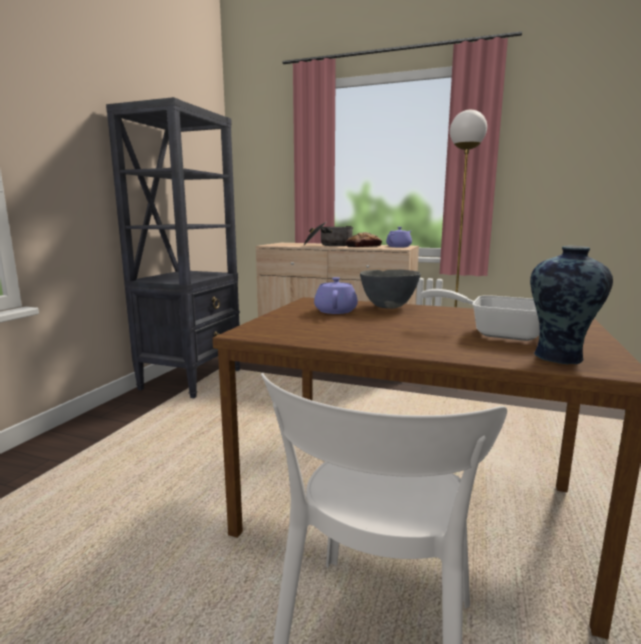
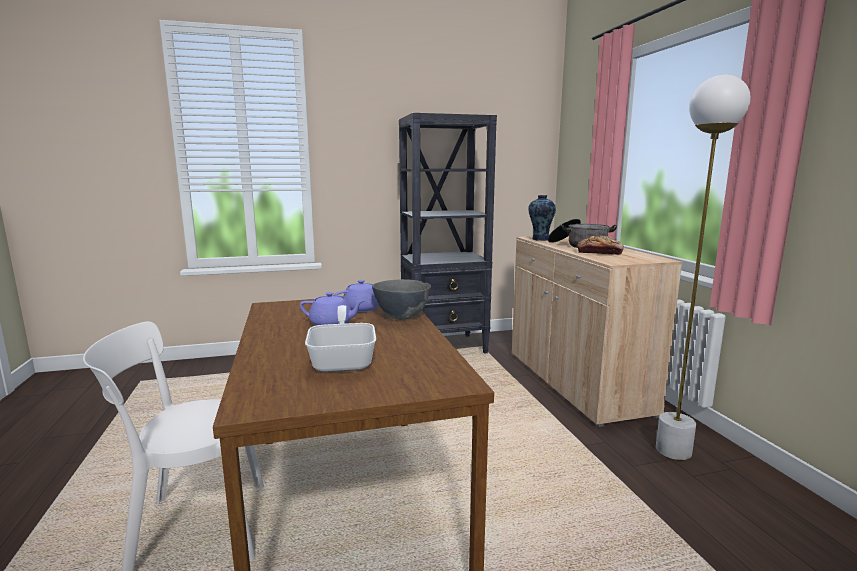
camera: 55 degrees right, 0 degrees up
purple teapot [386,227,412,247] -> purple teapot moved to [300,292,365,325]
vase [530,246,613,365] -> vase moved to [528,195,556,241]

